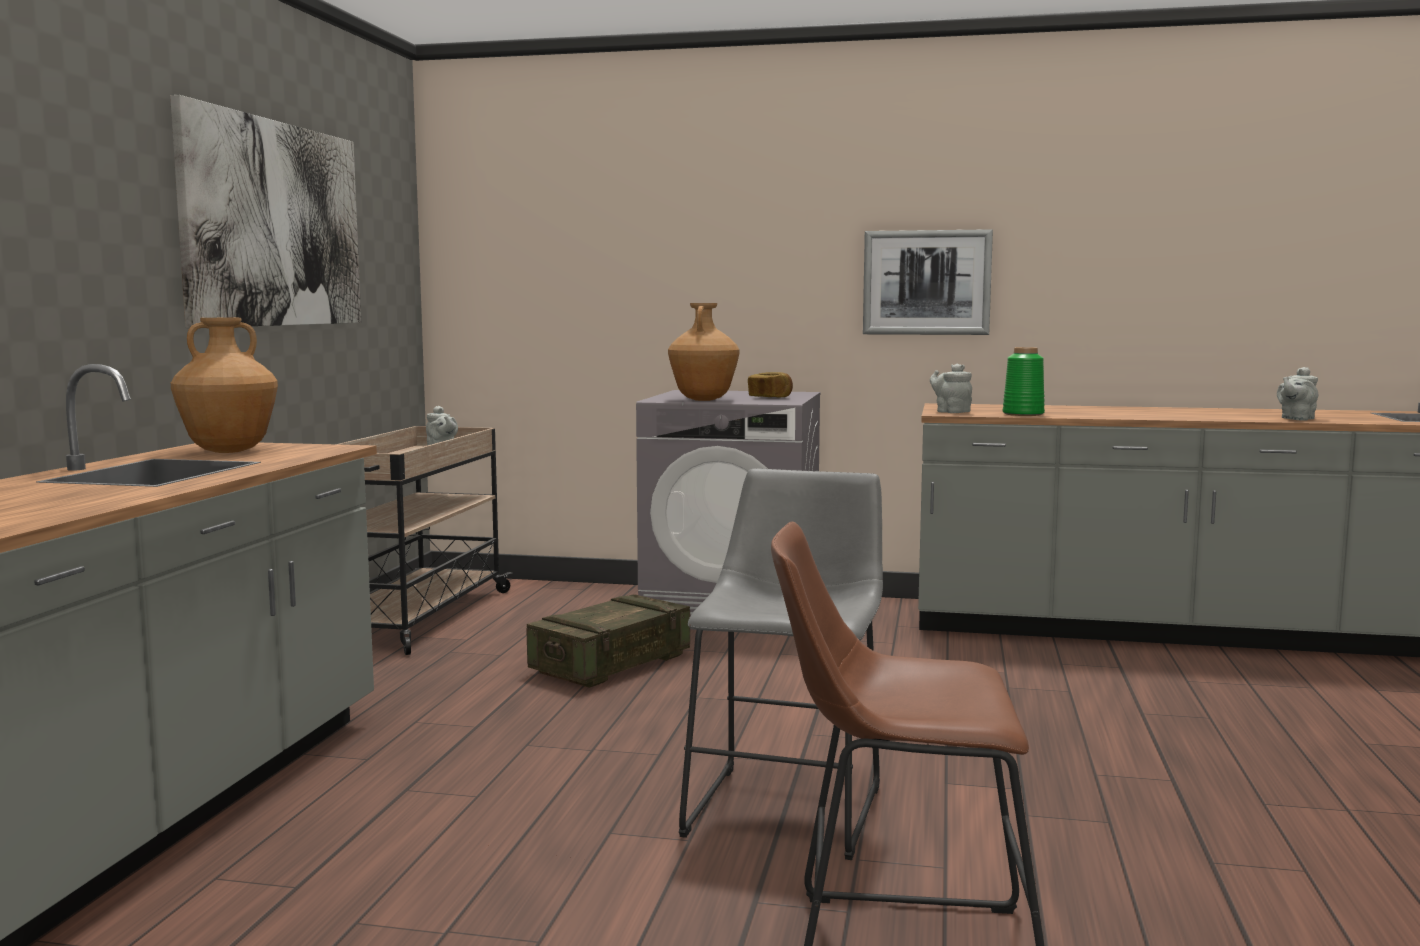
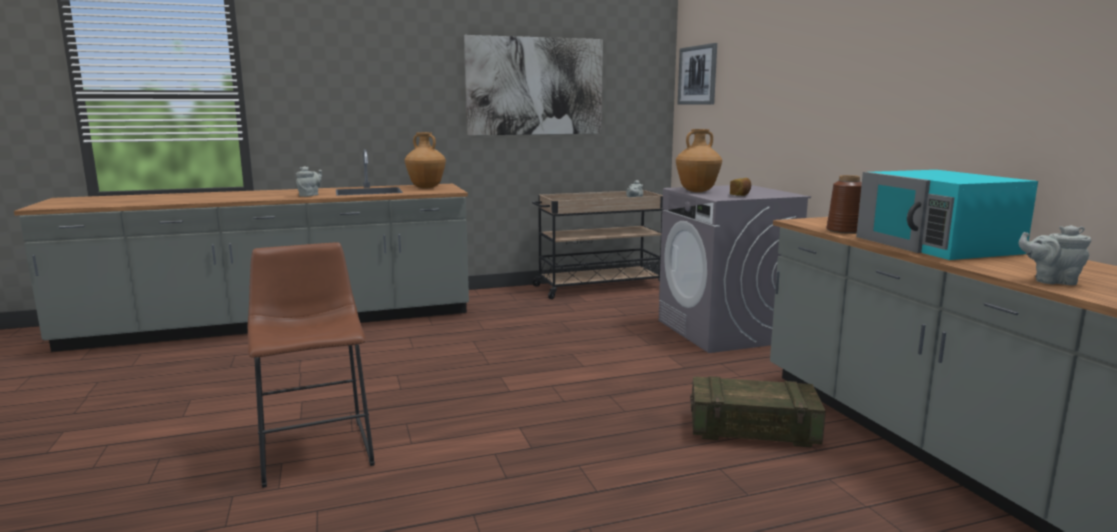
camera: 60 degrees right, 5 degrees up
crate [526,594,690,688] -> crate moved to [690,376,826,447]
grey stool [679,468,883,860] -> none
picture [863,229,993,335] -> picture moved to [678,43,717,105]
grey teapot [930,363,972,413] -> grey teapot moved to [296,166,322,197]
green vase [1003,347,1045,416] -> brown vase [827,175,862,234]
none -> turquoise microwave [856,170,1038,260]

